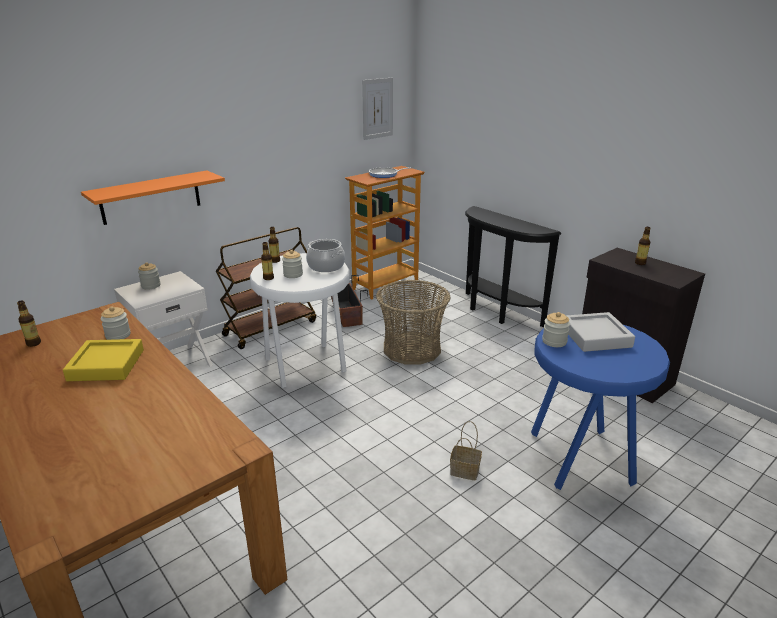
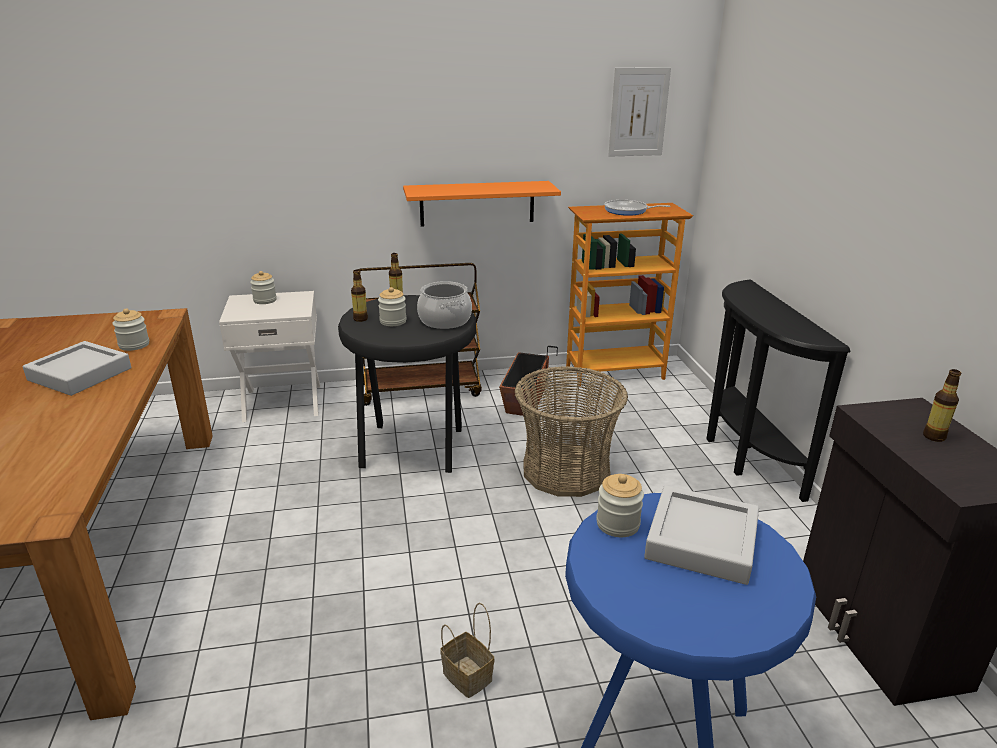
camera: 30 degrees right, 0 degrees up
bottle [17,300,41,347] -> none
yellow tray [63,339,144,381] -> grey tray [23,341,131,396]
orange shelf [81,170,225,225] -> orange shelf moved to [403,181,561,227]
white stool [250,253,350,388] -> black stool [338,295,476,473]

